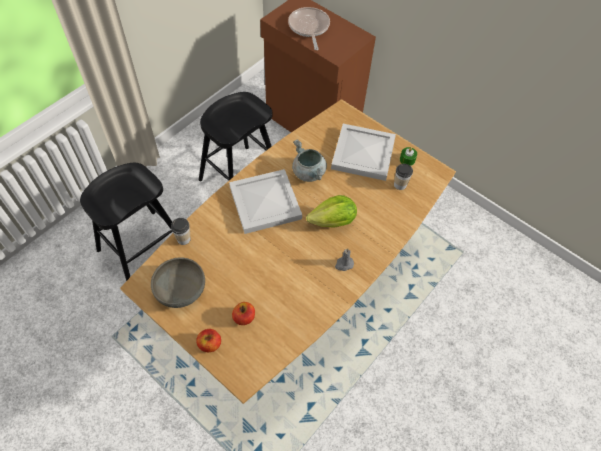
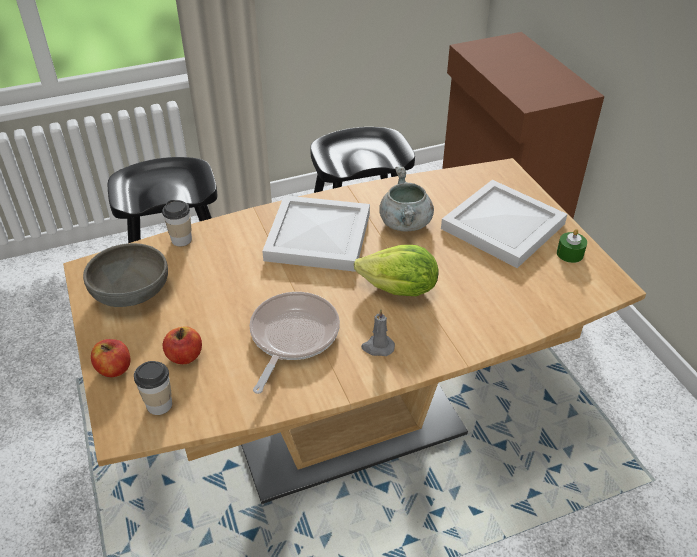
camera: 30 degrees right, 15 degrees down
frying pan [288,7,330,50] -> frying pan moved to [250,292,340,394]
cup [394,164,413,190] -> cup moved to [134,361,172,415]

